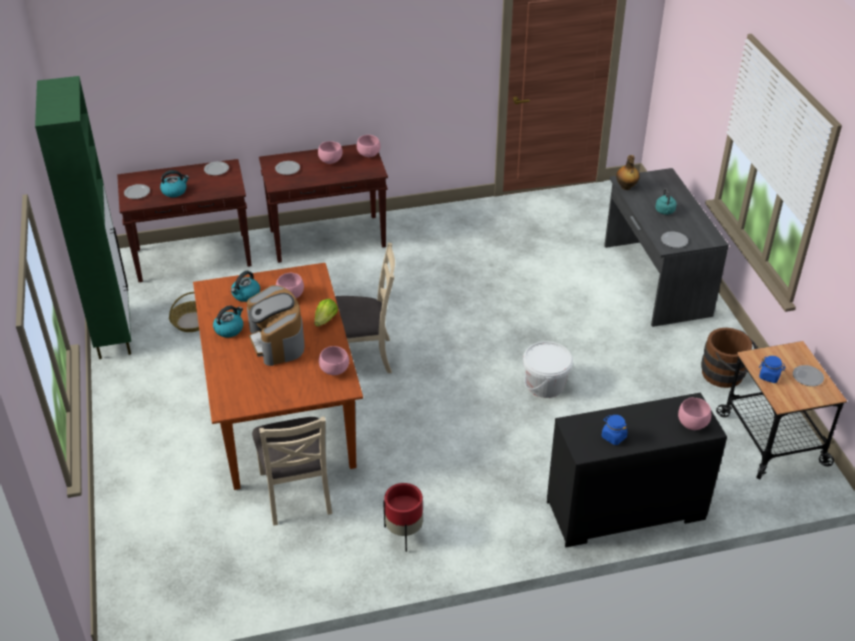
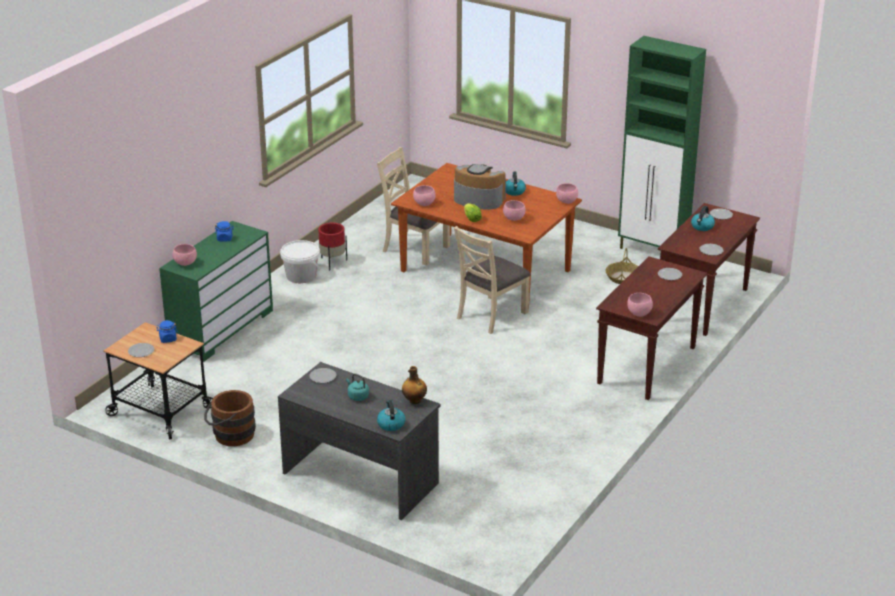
camera: 135 degrees right, 10 degrees down
kettle [231,271,260,302] -> kettle moved to [377,400,405,431]
pink bowl [318,141,343,164] -> pink bowl moved to [556,183,578,204]
white bucket [523,341,573,398] -> white bucket moved to [280,240,321,283]
black dresser [547,393,727,548] -> green dresser [159,221,273,362]

